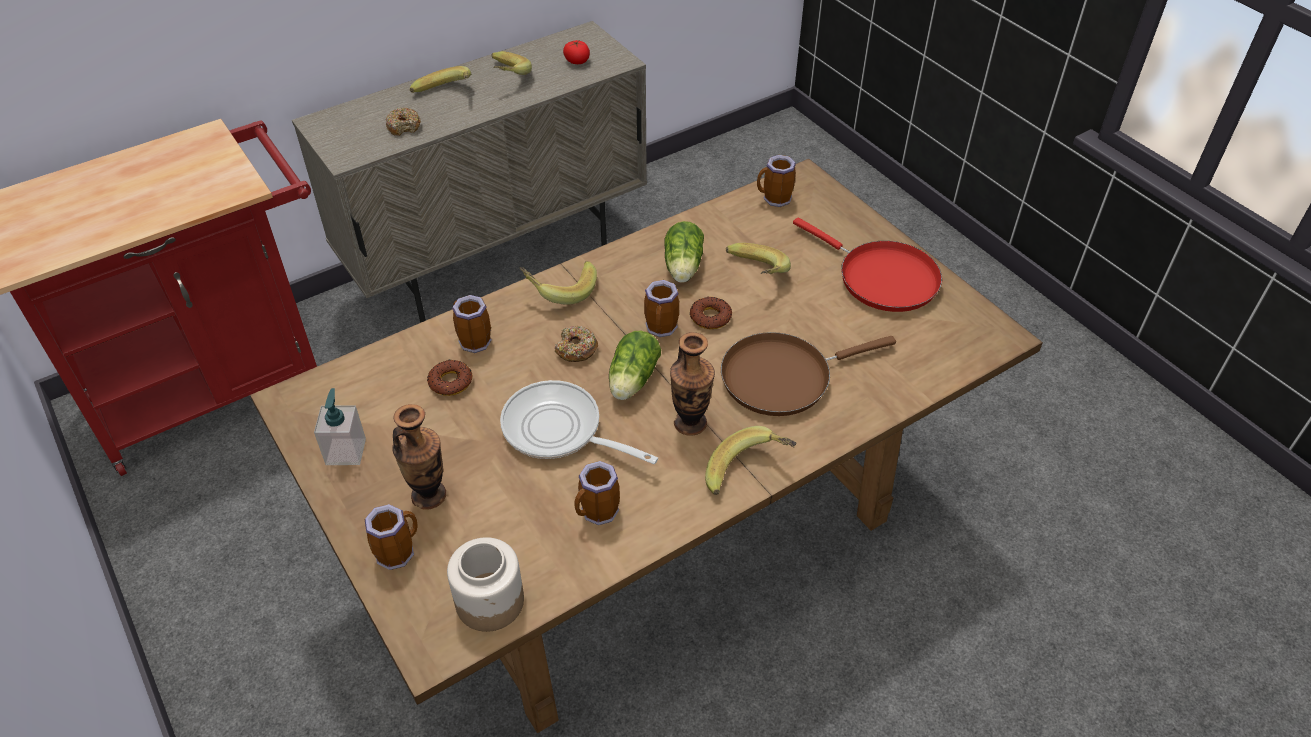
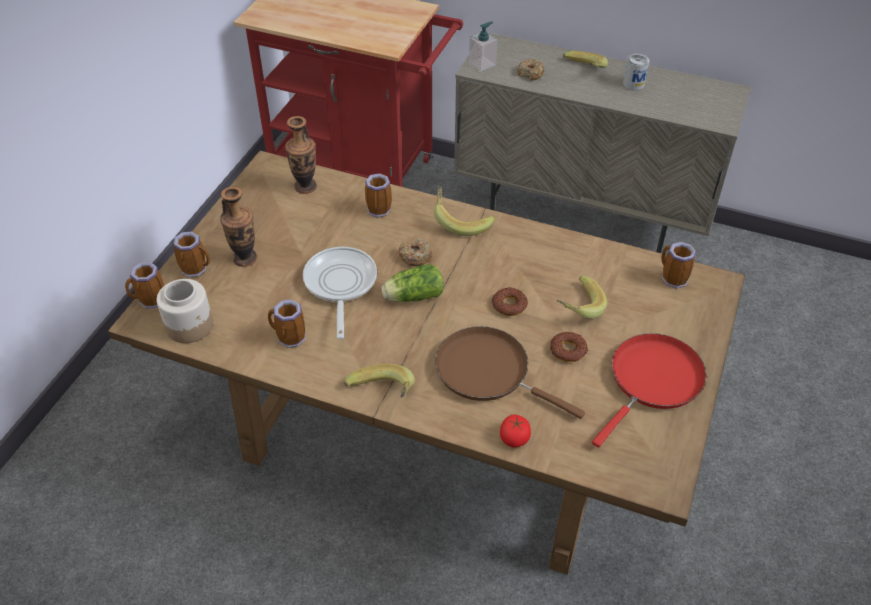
camera: 55 degrees right, 0 degrees up
soap dispenser [314,388,366,465] -> soap dispenser moved to [469,21,498,72]
donut [427,360,472,396] -> donut moved to [550,332,588,362]
banana [491,51,532,75] -> can [623,54,649,91]
tomato [563,40,590,64] -> tomato moved to [500,415,531,447]
mug [644,280,679,337] -> mug moved to [125,262,164,309]
lettuce [664,221,704,283] -> none
vase [670,332,715,436] -> vase moved to [285,116,317,194]
red frying pan [793,218,942,312] -> red frying pan turned 150 degrees counterclockwise [592,333,706,448]

